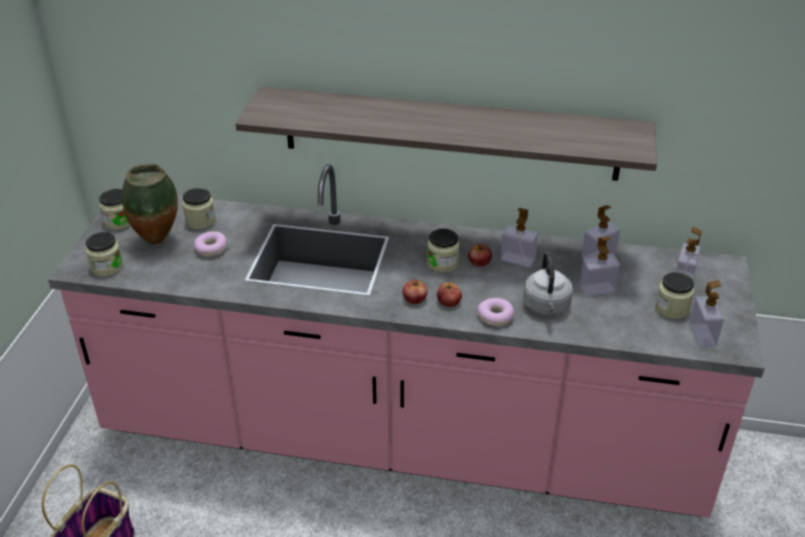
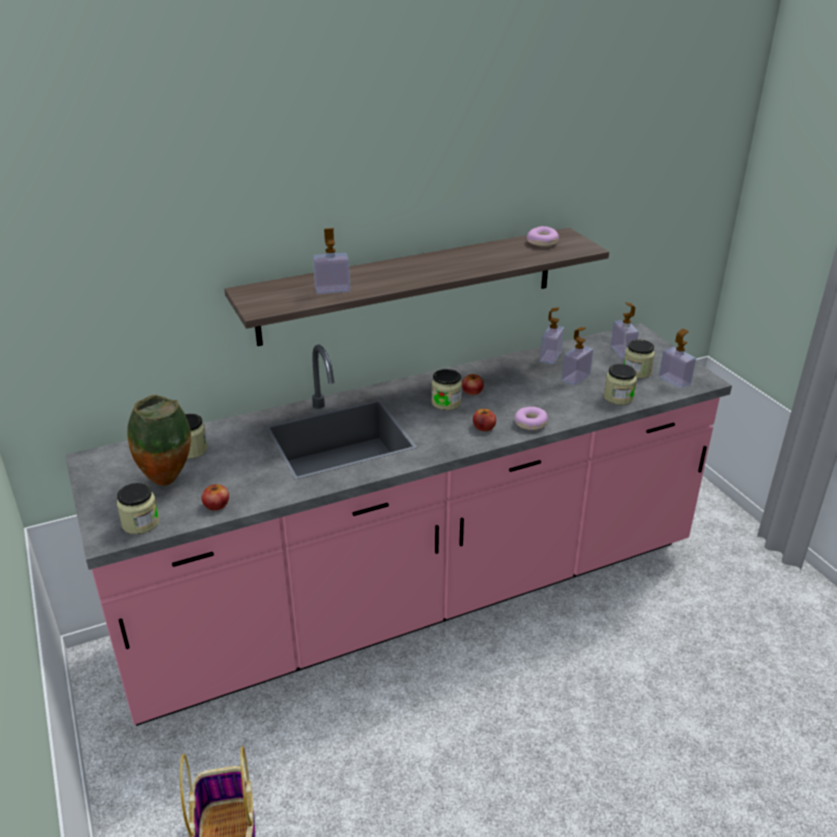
camera: 35 degrees left, 5 degrees down
jar [99,189,131,230] -> jar moved to [604,364,637,405]
donut [194,232,227,256] -> donut moved to [527,226,559,247]
apple [403,280,428,304] -> apple moved to [202,484,229,511]
soap dispenser [500,208,538,268] -> soap dispenser moved to [313,228,350,294]
grey kettle [523,252,573,316] -> none

